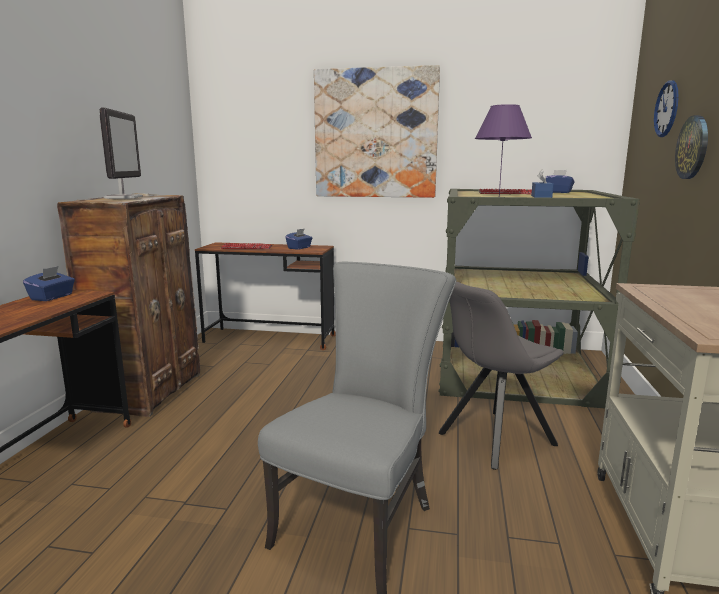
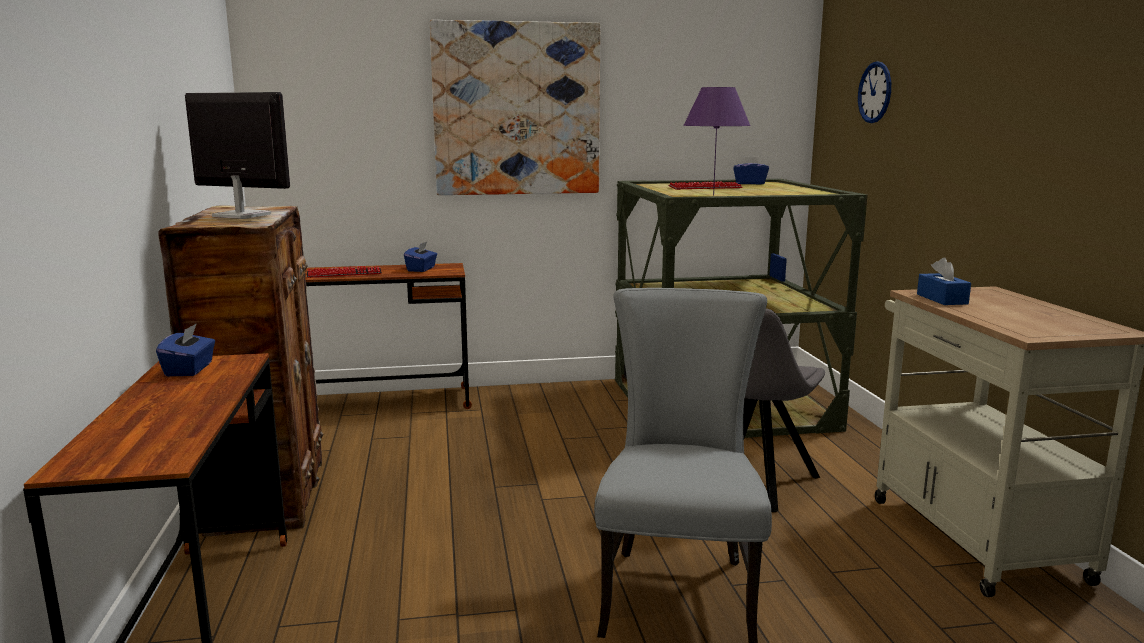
camera: 20 degrees left, 0 degrees up
monitor [100,108,143,199] -> monitor turned 45 degrees counterclockwise [185,92,290,219]
blue tissue box [531,169,554,198] -> blue tissue box moved to [917,257,971,305]
wall clock [675,115,708,179] -> none

